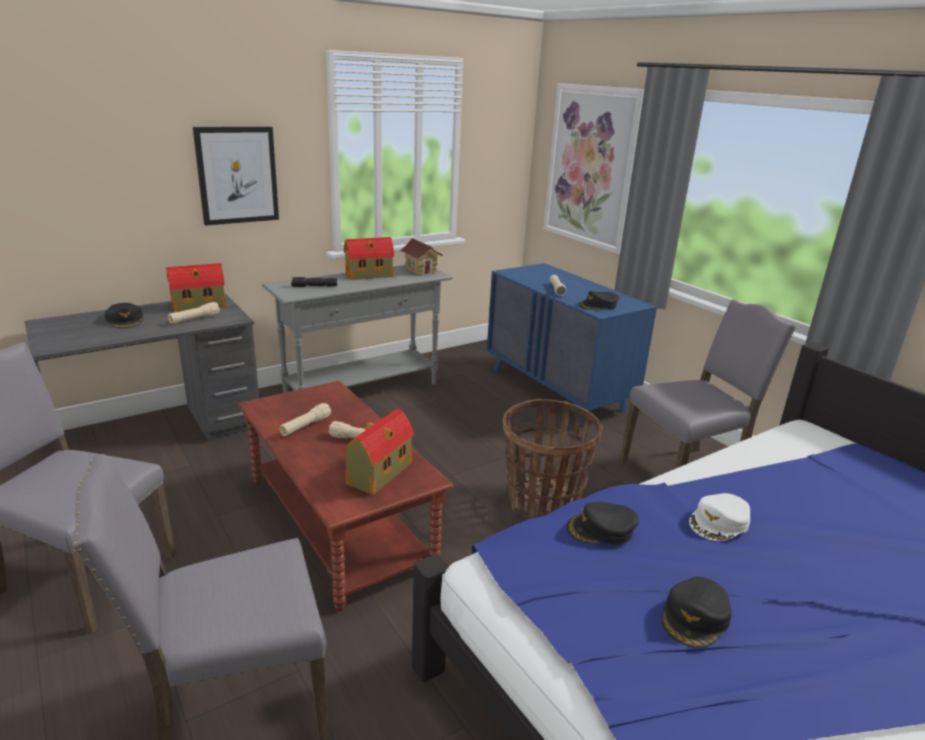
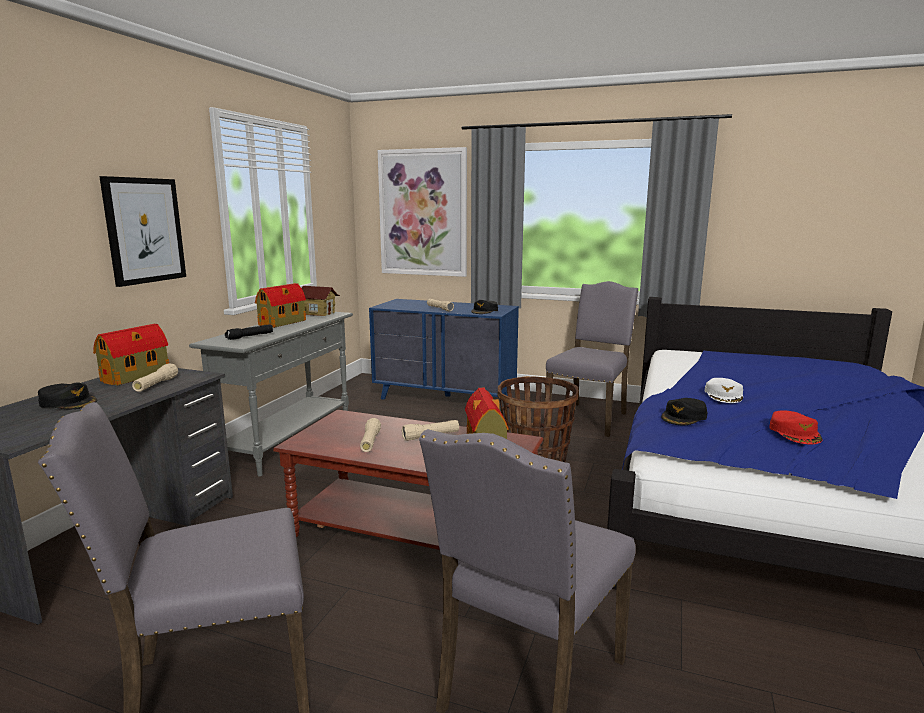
camera: 35 degrees left, 10 degrees down
black cap [661,577,731,648] -> red cap [769,410,822,444]

